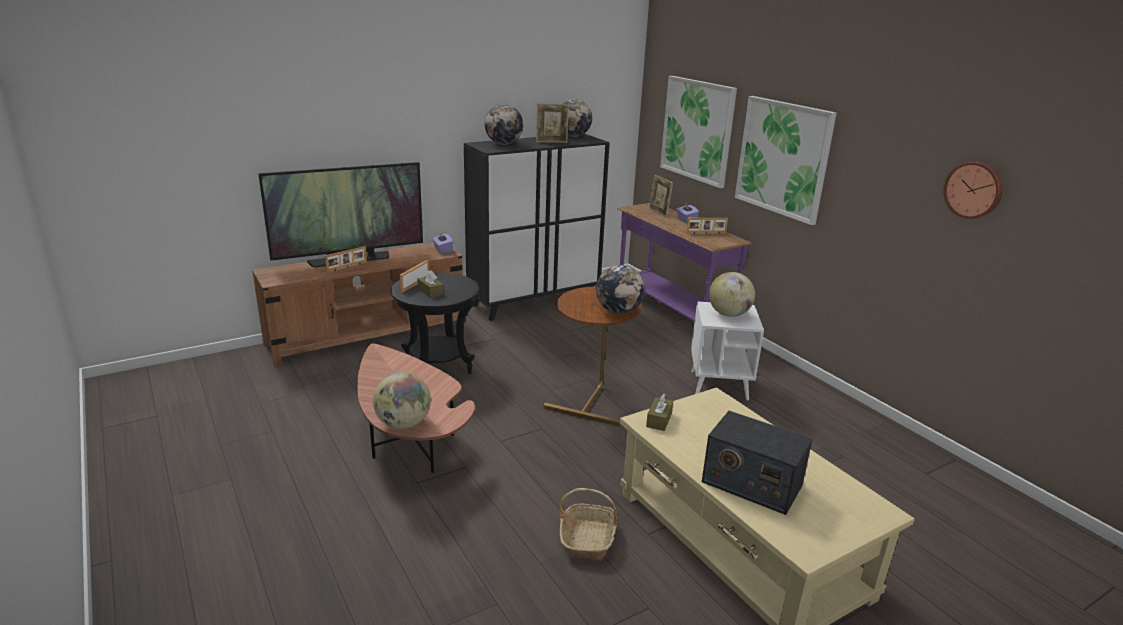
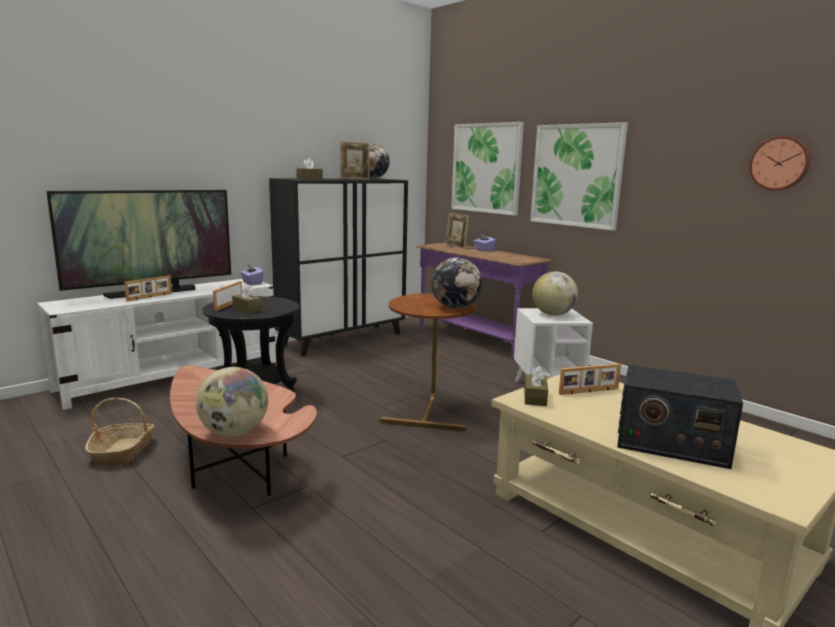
camera: 10 degrees left, 10 degrees down
brown tv stand [252,243,463,367] -> white tv stand [37,279,276,410]
globe [485,104,523,145] -> brown tissue box [296,159,323,179]
basket [559,488,618,561] -> basket moved to [85,398,154,464]
picture frame [686,218,728,234] -> picture frame moved to [559,363,621,395]

